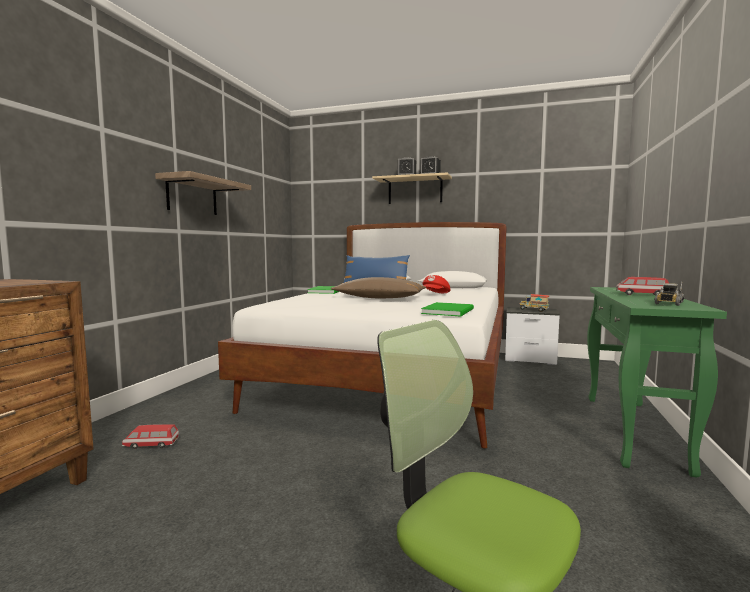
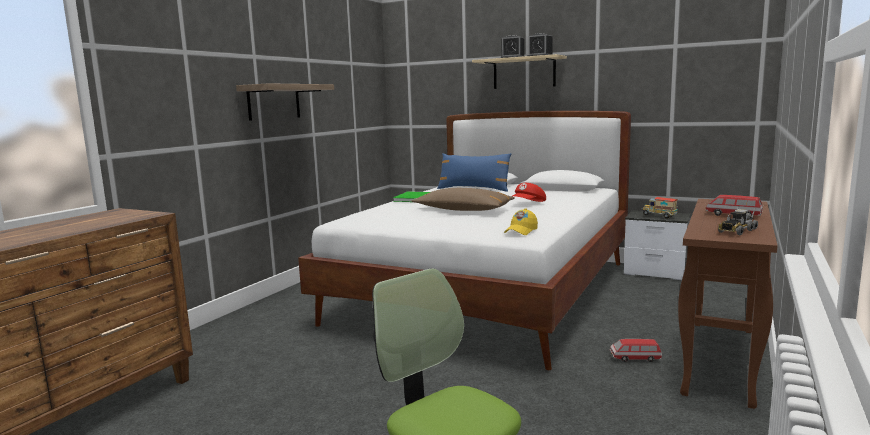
camera: 10 degrees right, 5 degrees up
toy car [122,424,179,449] -> toy car moved to [610,339,662,362]
green book [421,302,474,317] -> yellow cap [504,209,538,235]
green console table [587,287,727,478] -> brown console table [678,199,778,409]

